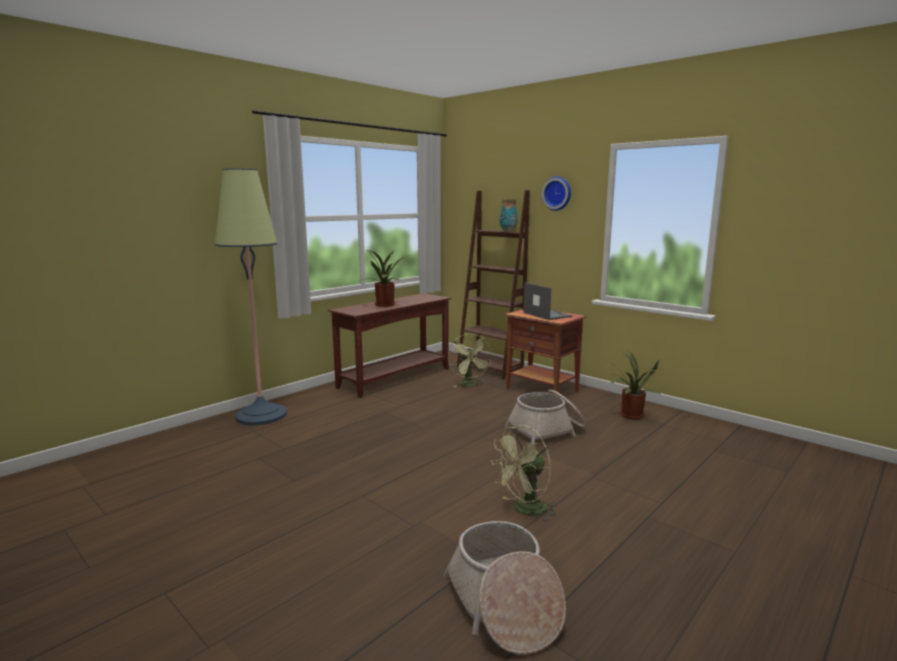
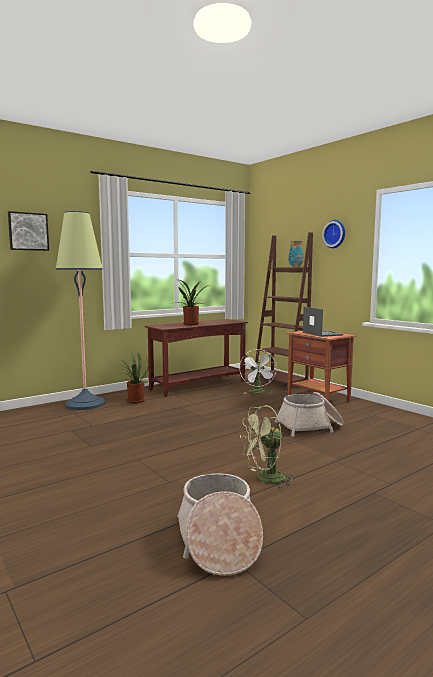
camera: 10 degrees right, 5 degrees down
green fan [448,334,492,387] -> white fan [239,349,277,394]
potted plant [607,348,661,419] -> potted plant moved to [118,350,149,403]
none -> picture [8,211,49,251]

